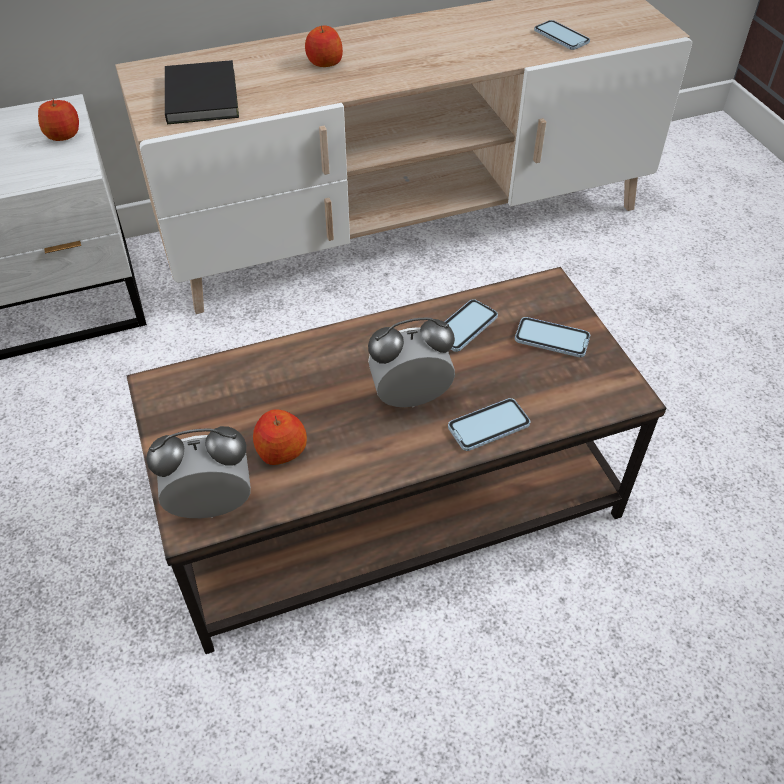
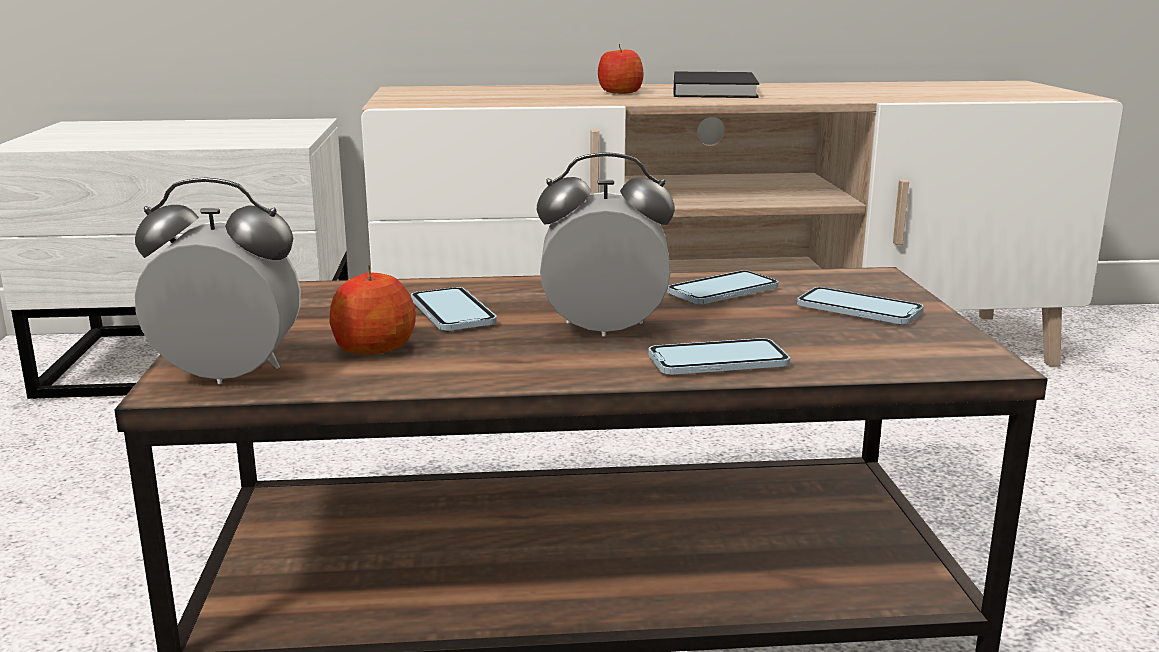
camera: 15 degrees right, 30 degrees down
apple [38,98,79,141] -> none
black book [165,60,239,124] -> black book moved to [674,72,759,98]
phone [534,20,590,50] -> phone moved to [411,287,497,331]

